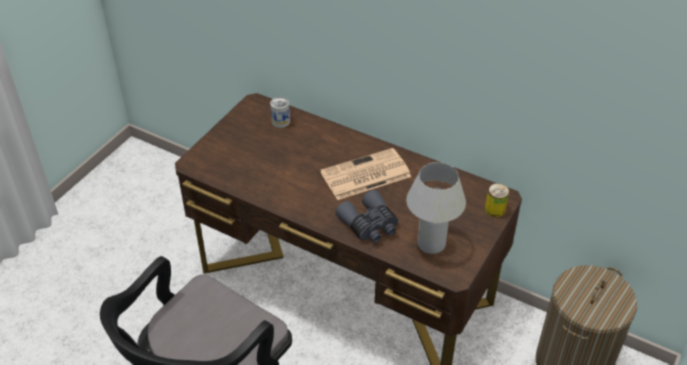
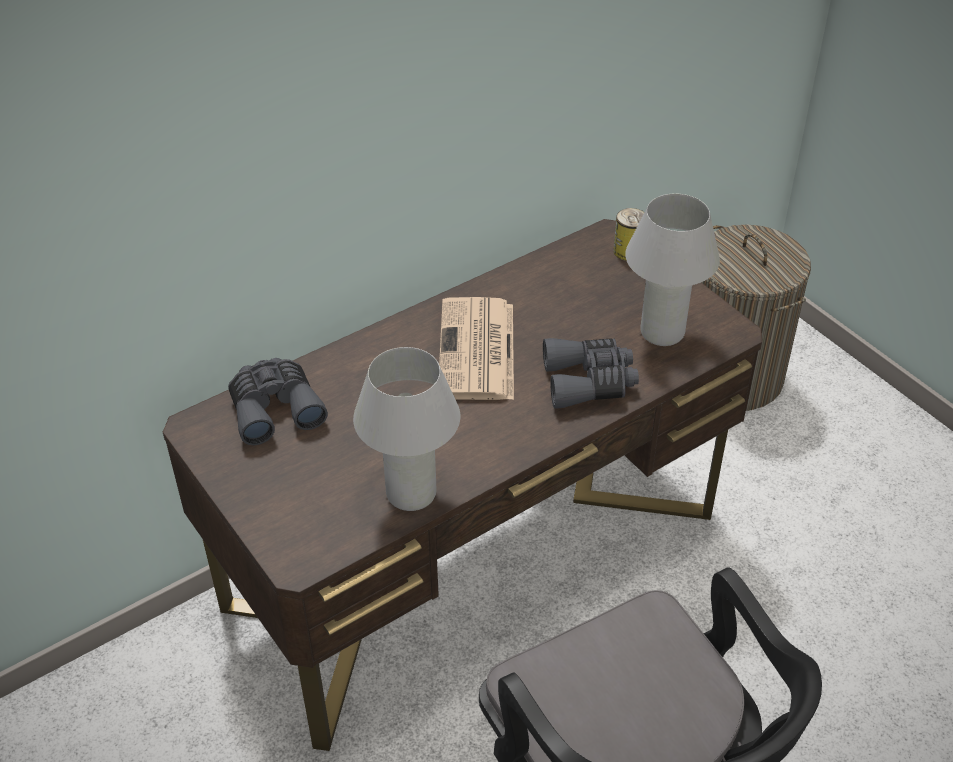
camera: 65 degrees left, 0 degrees up
can [270,97,290,128] -> grey binoculars [228,358,328,445]
none -> white table lamp [353,347,460,511]

